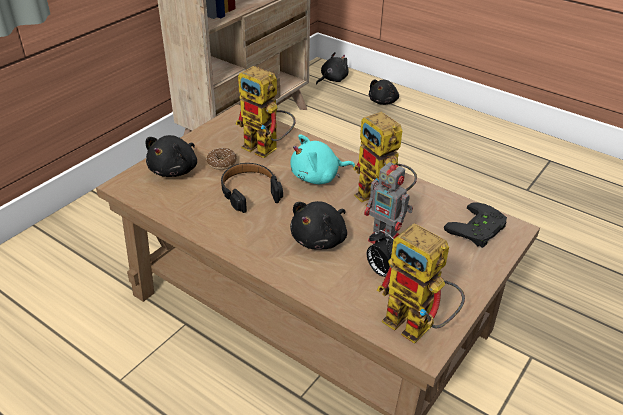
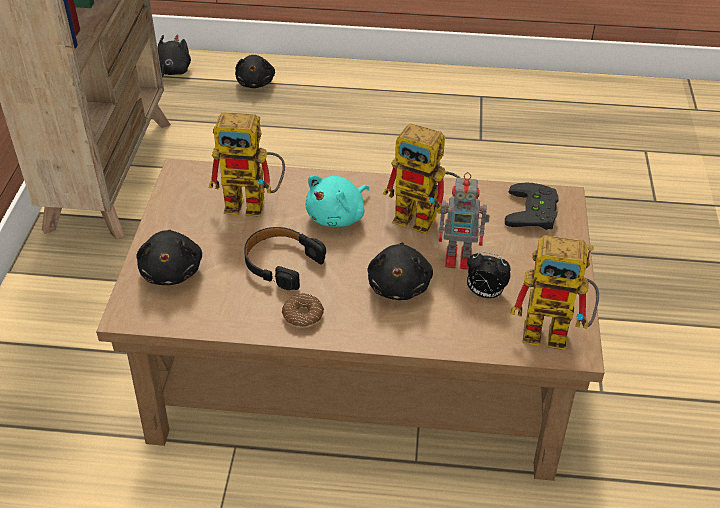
camera: 30 degrees left, 5 degrees up
donut [206,148,237,170] -> donut moved to [282,293,324,328]

